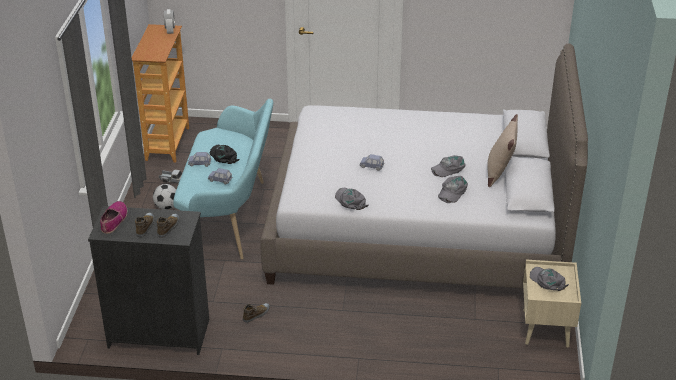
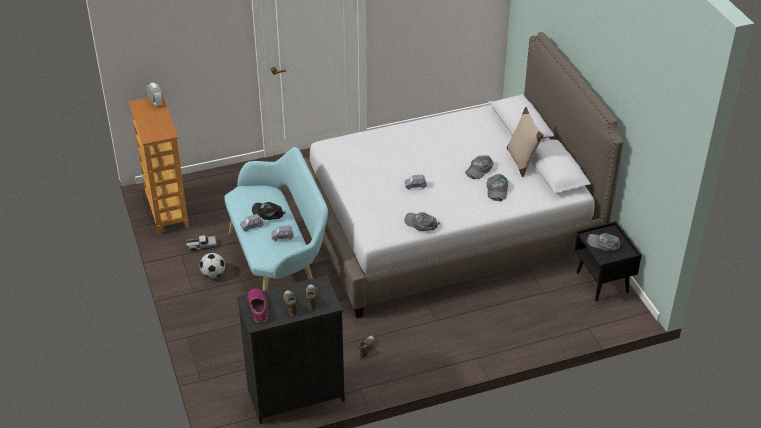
camera: 25 degrees left, 5 degrees up
beige nightstand [523,260,581,348] -> black nightstand [575,221,642,301]

